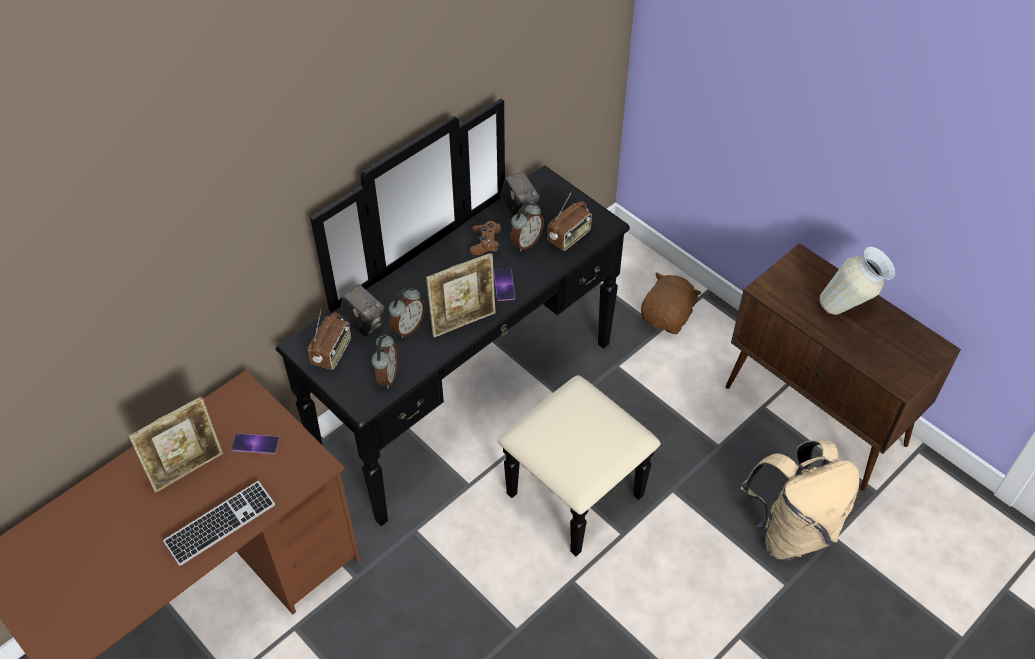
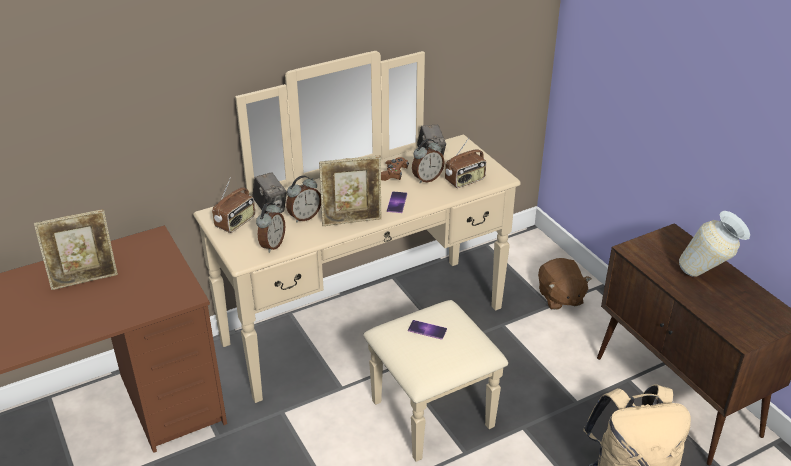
camera: 15 degrees right, 15 degrees down
keyboard [163,481,275,566] -> none
phone [232,433,279,454] -> phone moved to [408,320,447,340]
black dresser [275,99,661,556] -> beige dresser [193,51,521,462]
brown plush toy [641,272,701,334] -> brown plush toy turned 120 degrees clockwise [538,258,592,310]

